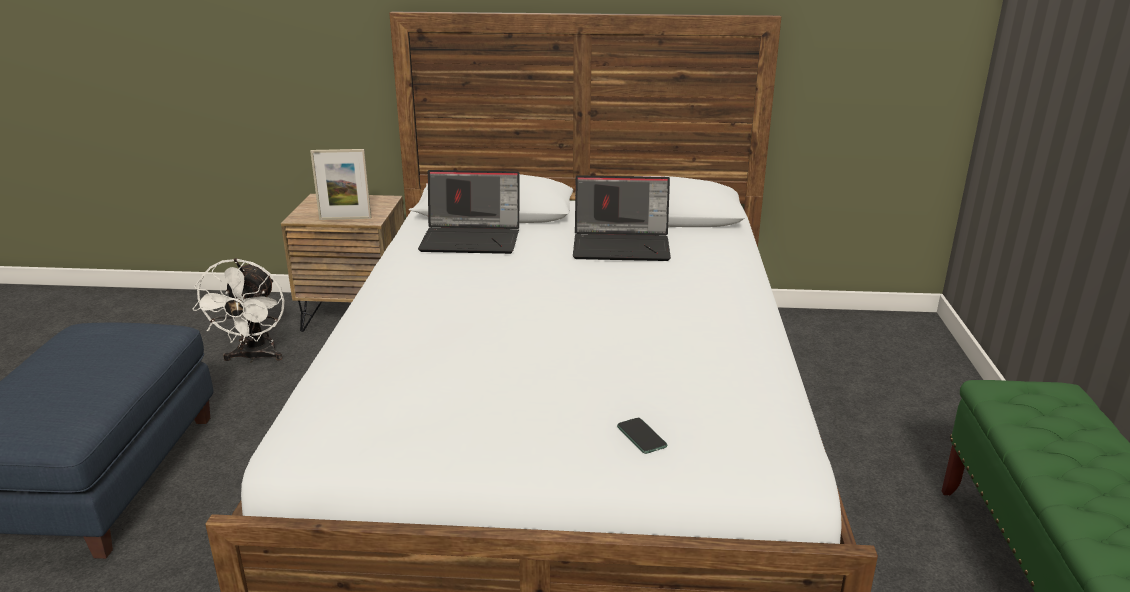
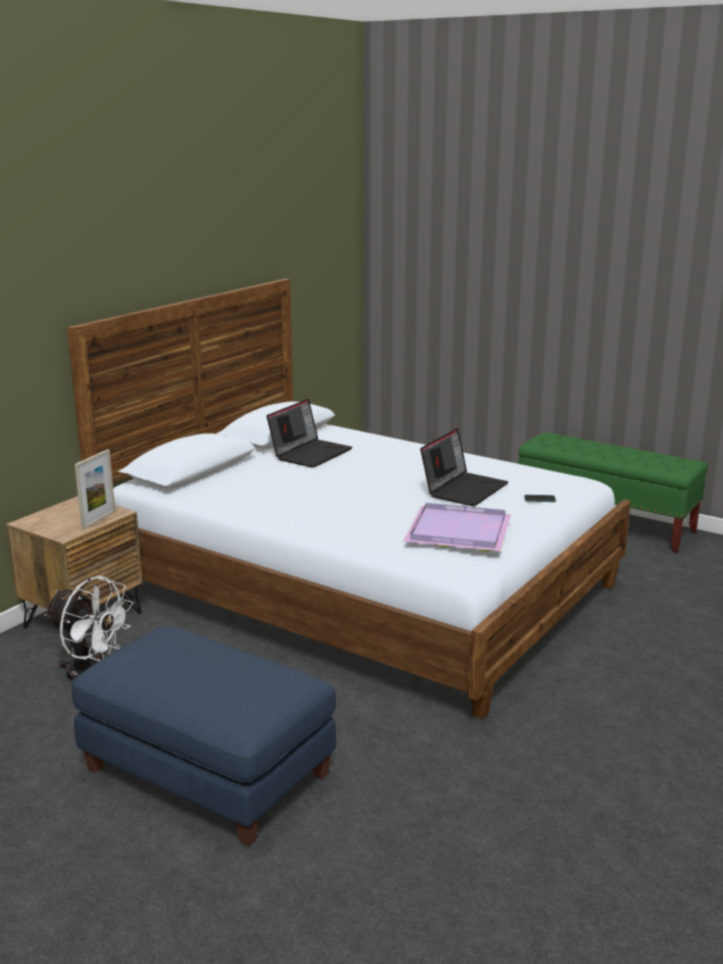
camera: 60 degrees left, 5 degrees down
laptop [418,170,520,254] -> laptop moved to [420,428,508,506]
none -> purple tray [403,503,511,552]

